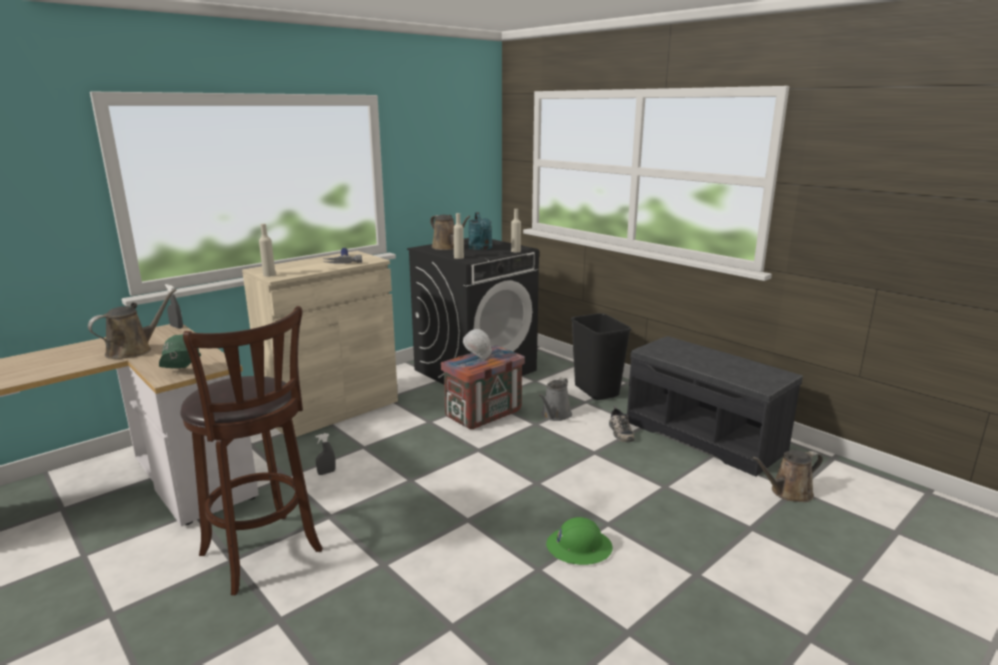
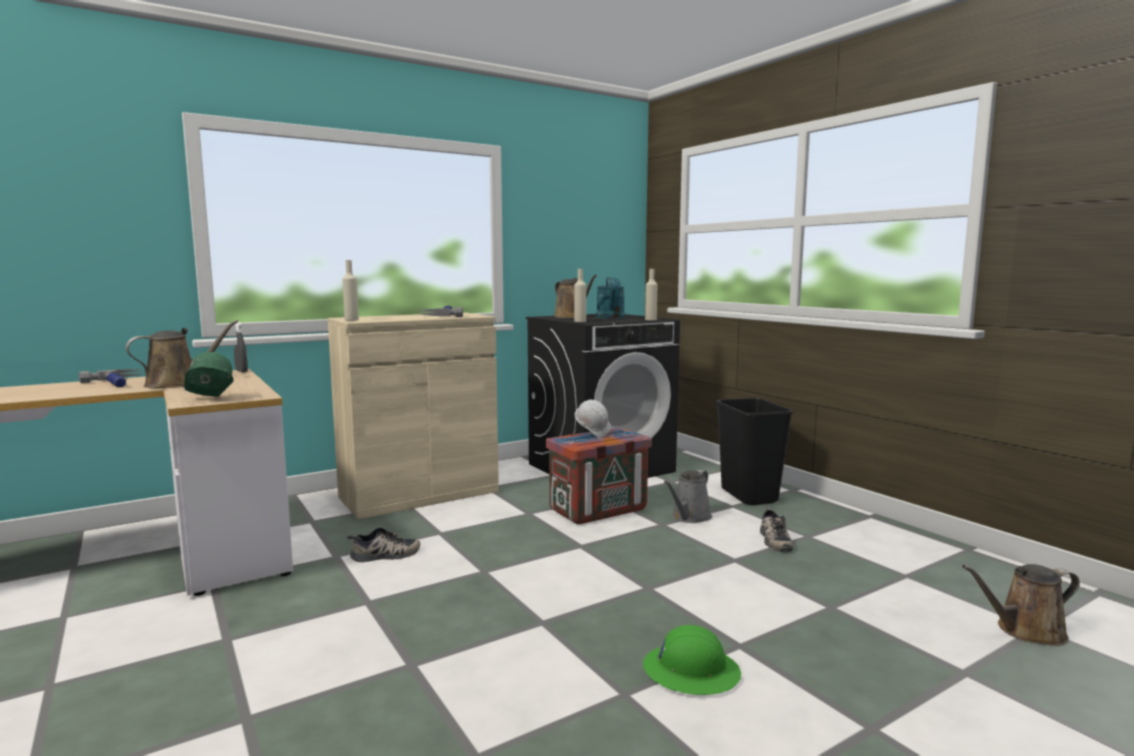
camera: 10 degrees right, 10 degrees down
brown stool [180,306,323,595] -> none
grey spray bottle [315,433,336,475] -> shoe [347,528,420,562]
grey bench [627,336,803,477] -> none
none -> hammer [79,369,143,387]

